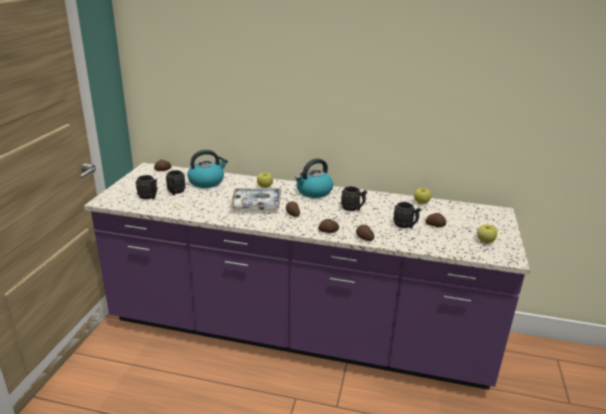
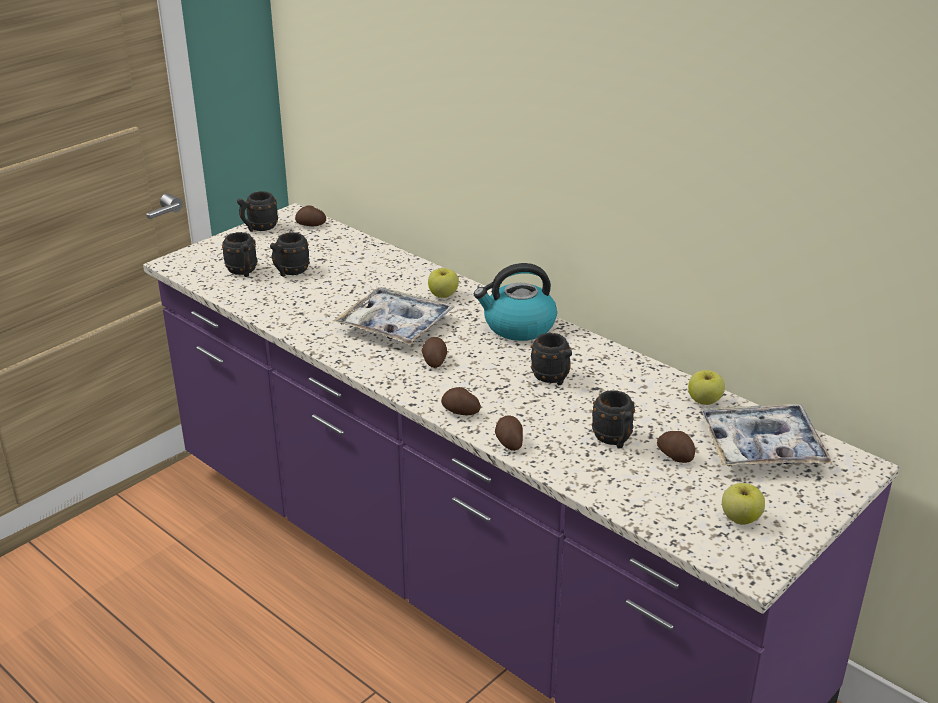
camera: 30 degrees right, 5 degrees up
kettle [187,150,228,188] -> none
none -> black mug [237,191,278,232]
none -> tray [701,404,832,466]

